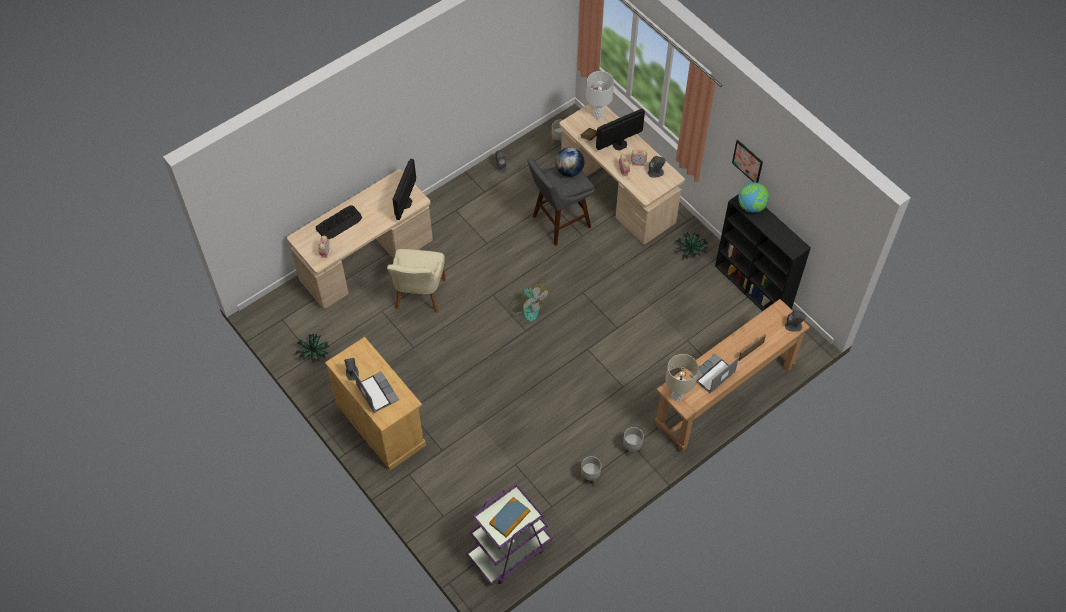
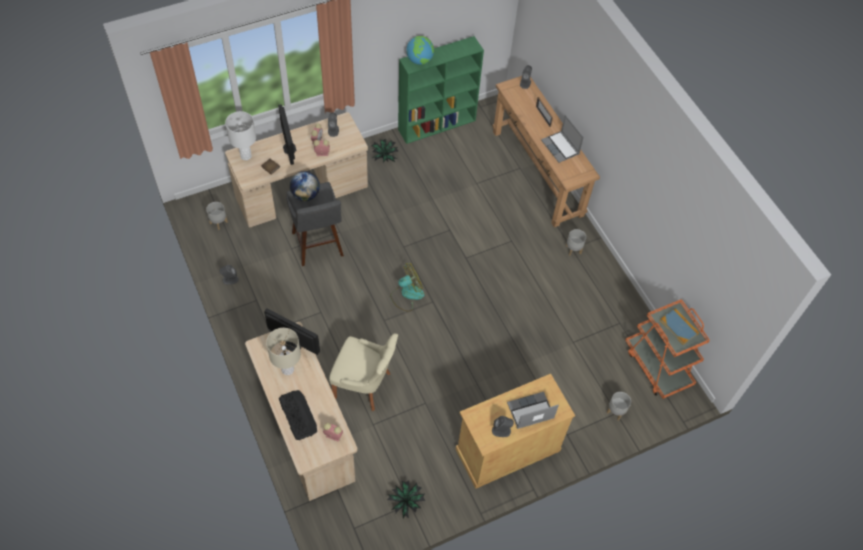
camera: 80 degrees left, 0 degrees up
purple cart [466,484,552,586] -> orange cart [625,299,710,399]
grey planter [581,456,601,485] -> grey planter moved to [607,392,631,420]
beige table lamp [665,354,699,401] -> beige table lamp moved to [266,328,301,375]
black bookcase [715,194,811,311] -> green bookcase [398,36,484,144]
picture [732,140,763,183] -> none

